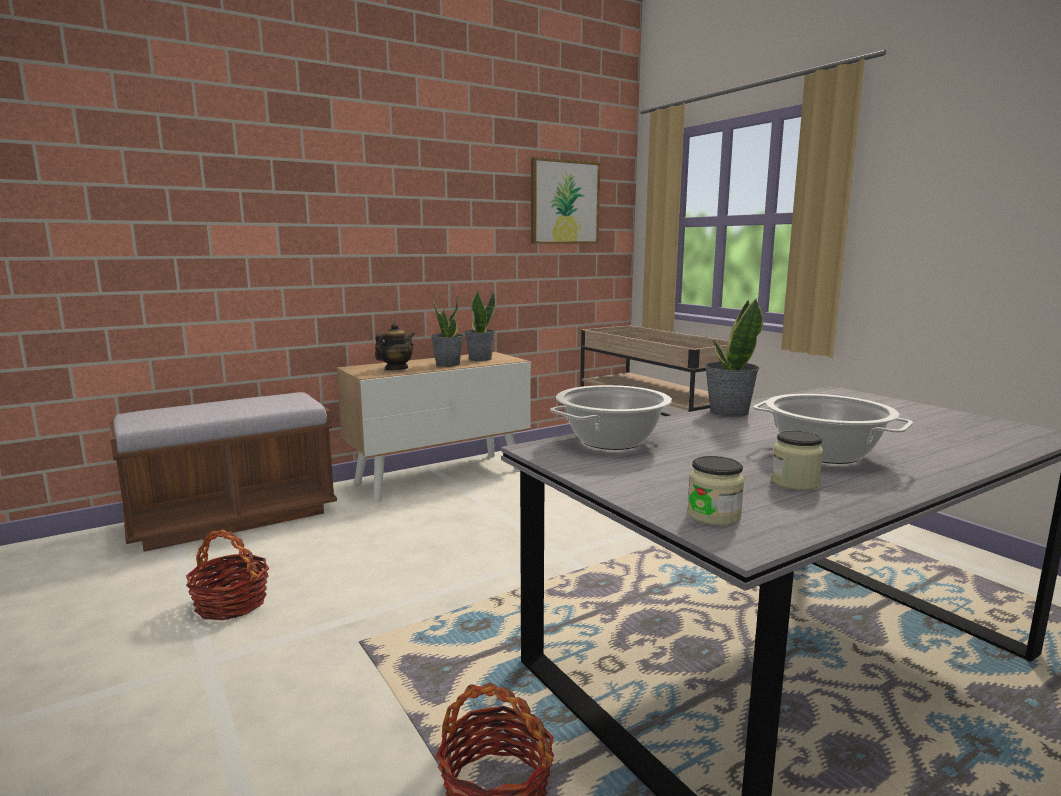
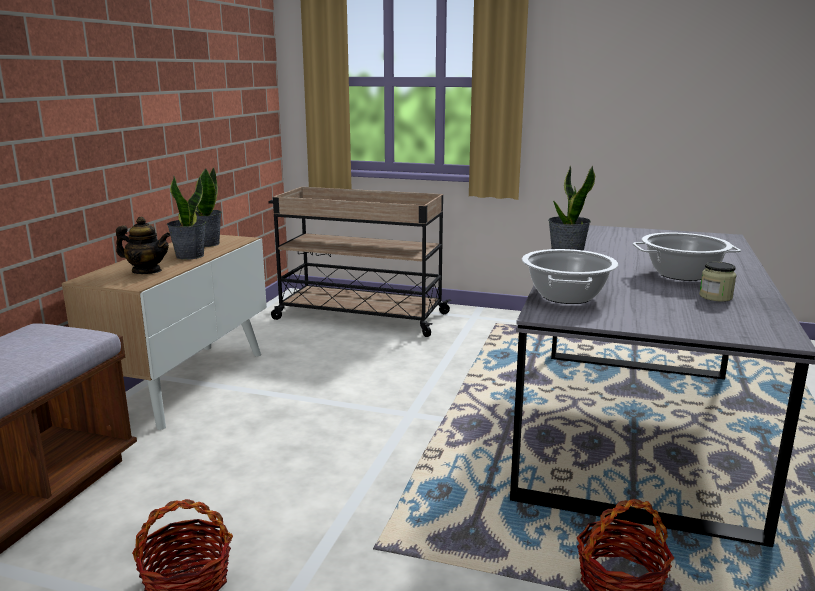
camera: 40 degrees left, 5 degrees up
teapot [375,322,415,370] -> teapot turned 105 degrees clockwise [116,217,171,274]
picture [531,157,600,244] -> none
jar [687,456,744,526] -> none

